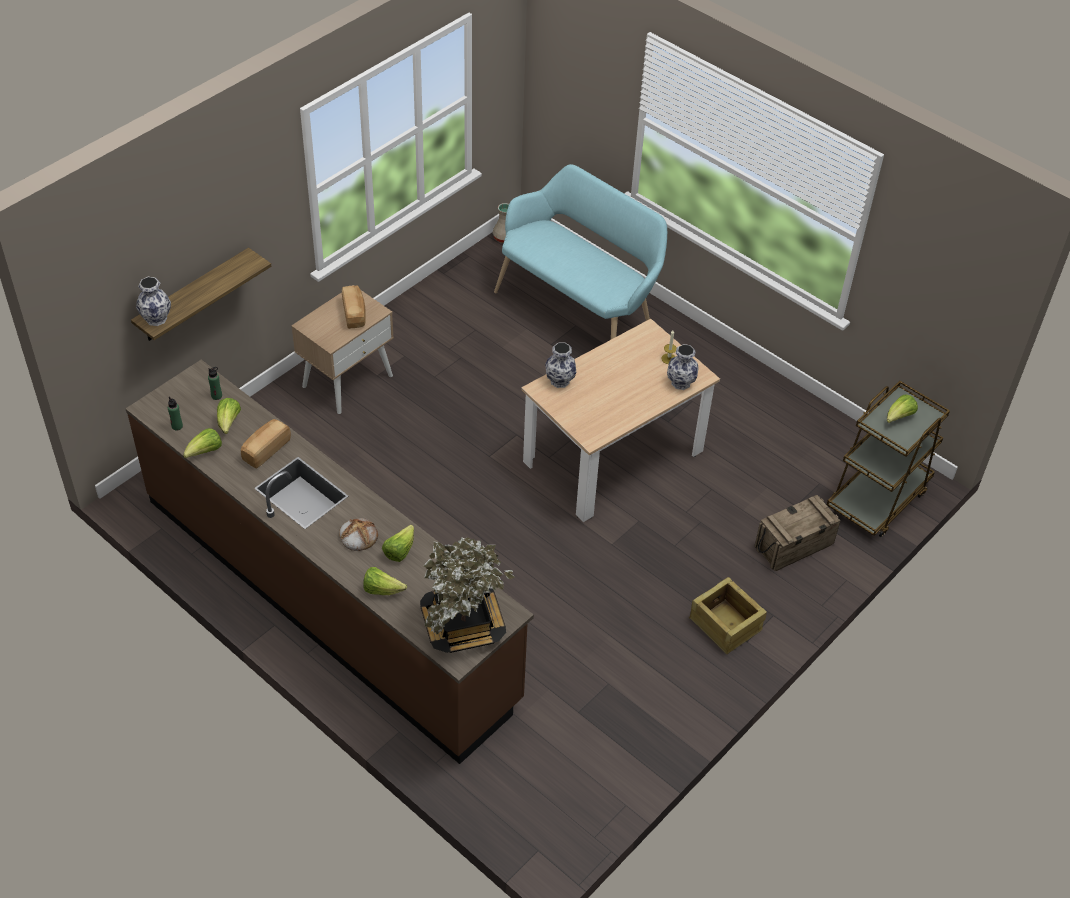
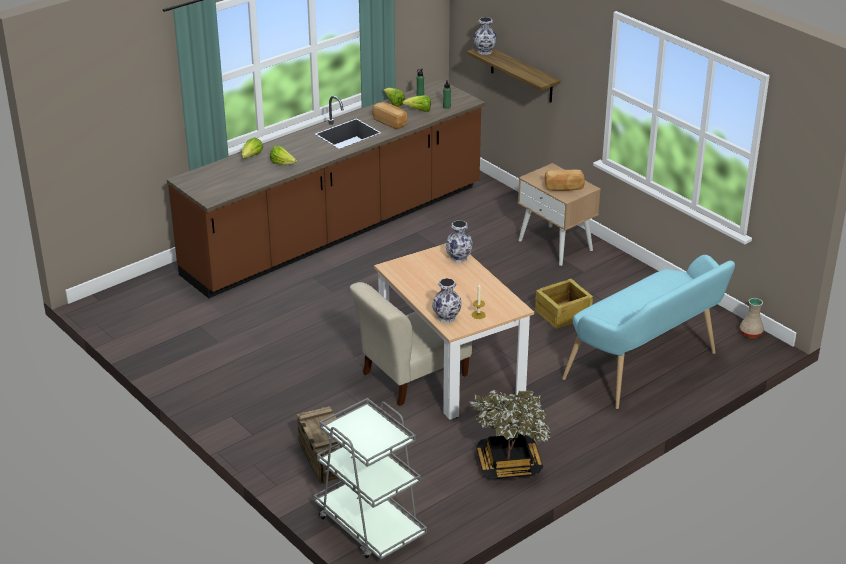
camera: 100 degrees right, 15 degrees down
bread [339,518,378,551] -> none
potted plant [420,537,515,653] -> potted plant moved to [469,390,551,479]
crate [689,577,767,654] -> crate moved to [535,279,593,329]
brown cart [827,381,950,537] -> grey cart [314,398,427,560]
lettuce [887,395,918,423] -> none
none -> beige chair [350,282,472,406]

